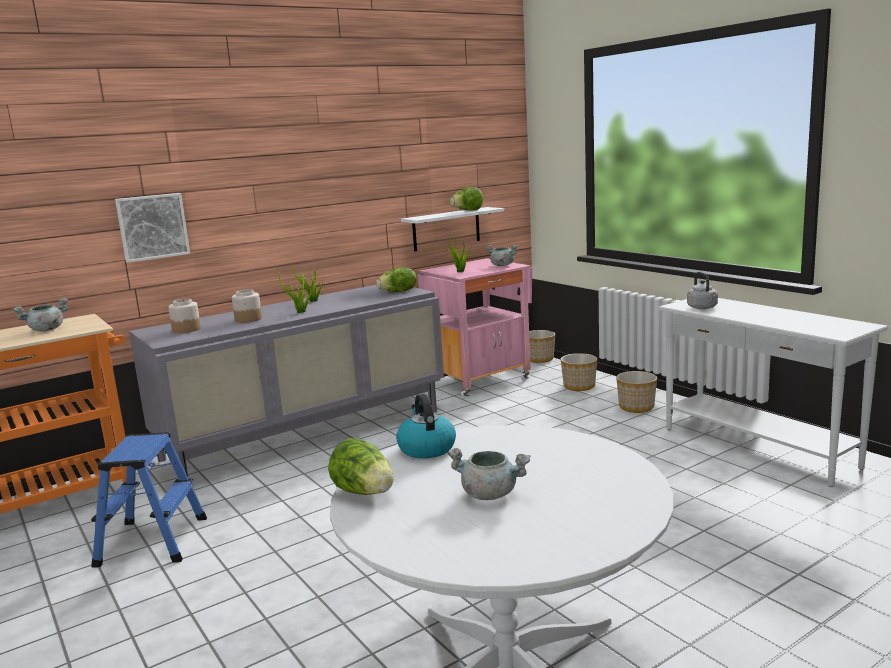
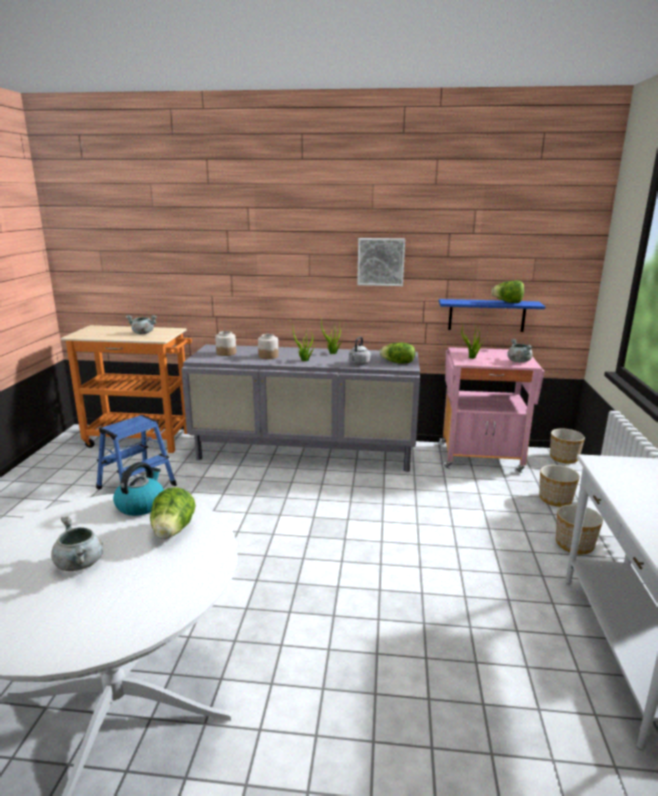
camera: 40 degrees right, 5 degrees up
picture [115,193,190,263] -> picture moved to [357,238,405,286]
lettuce [328,438,394,495] -> lettuce moved to [150,487,196,539]
white shelf [401,207,504,251] -> blue shelf [439,299,545,332]
grey kettle [687,272,718,309] -> grey kettle moved to [349,337,371,365]

